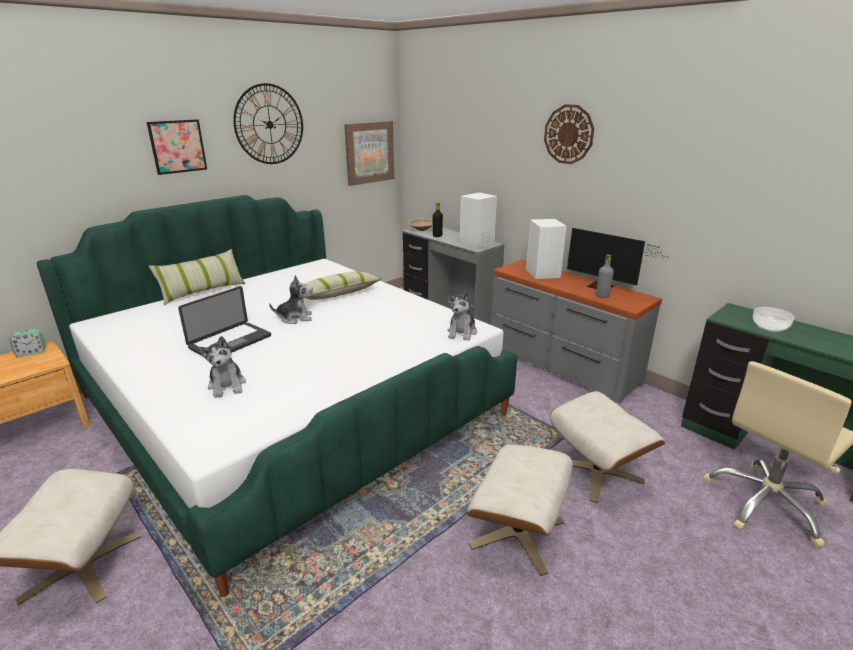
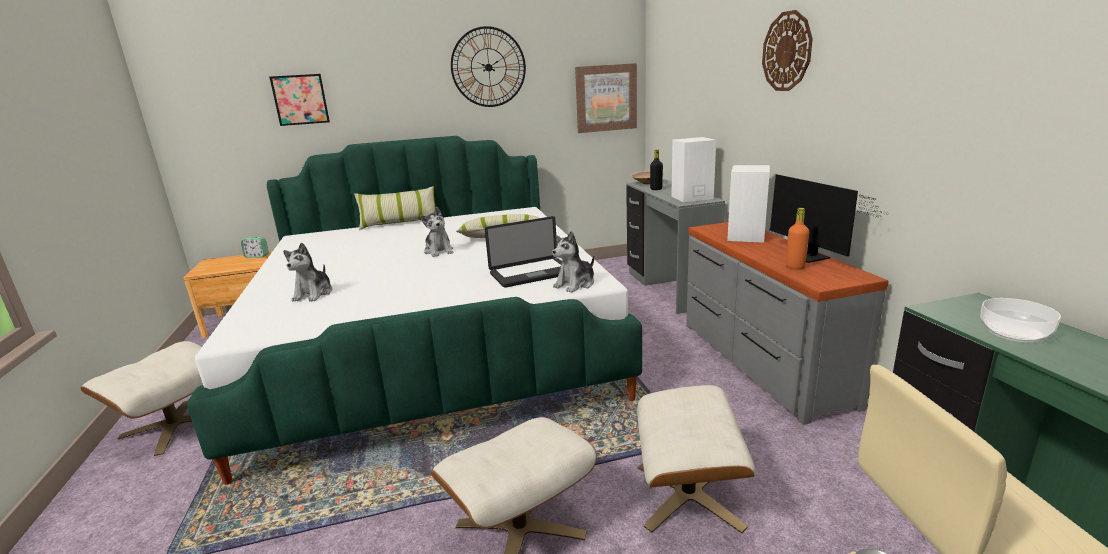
camera: 30 degrees right, 5 degrees down
picture [147,119,207,175] -> picture moved to [269,74,330,126]
laptop [178,286,271,356] -> laptop moved to [485,216,562,288]
plush toy [269,275,313,324] -> plush toy turned 45 degrees clockwise [420,207,454,257]
grey bottle [596,254,614,298] -> orange bottle [786,208,809,270]

